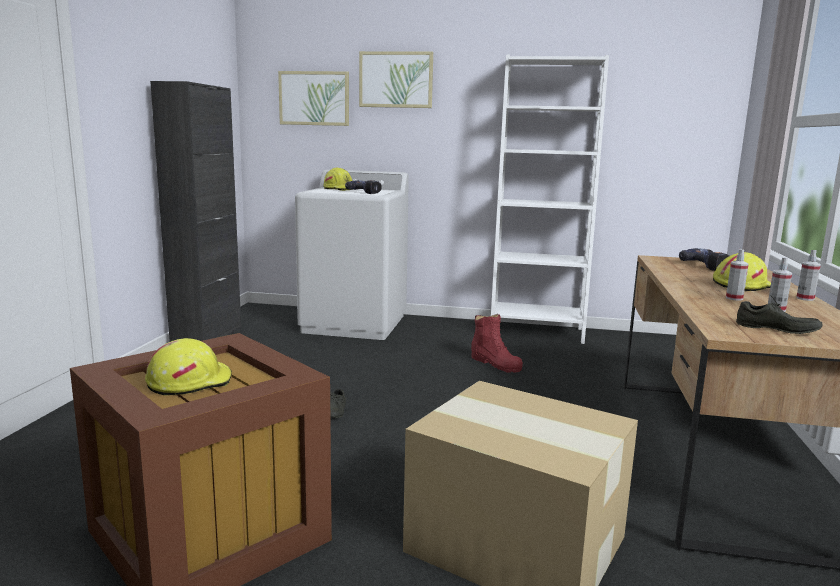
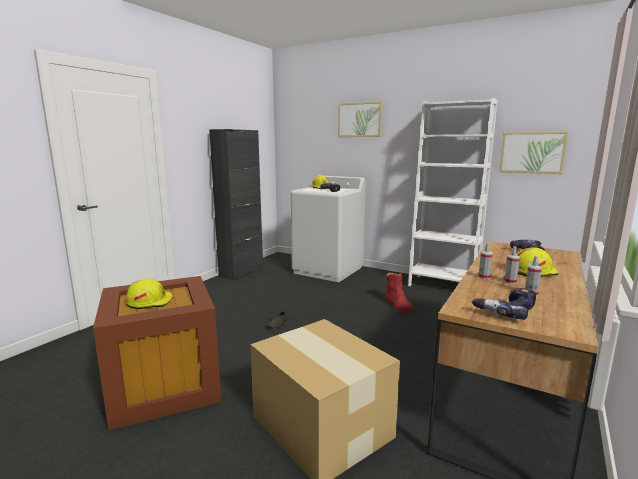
camera: 20 degrees right, 0 degrees up
picture [278,71,349,126] -> picture moved to [499,131,568,174]
grey shoe [736,295,823,334] -> power drill [472,288,536,320]
spray bottle [796,250,821,301] -> spray bottle moved to [478,243,493,279]

